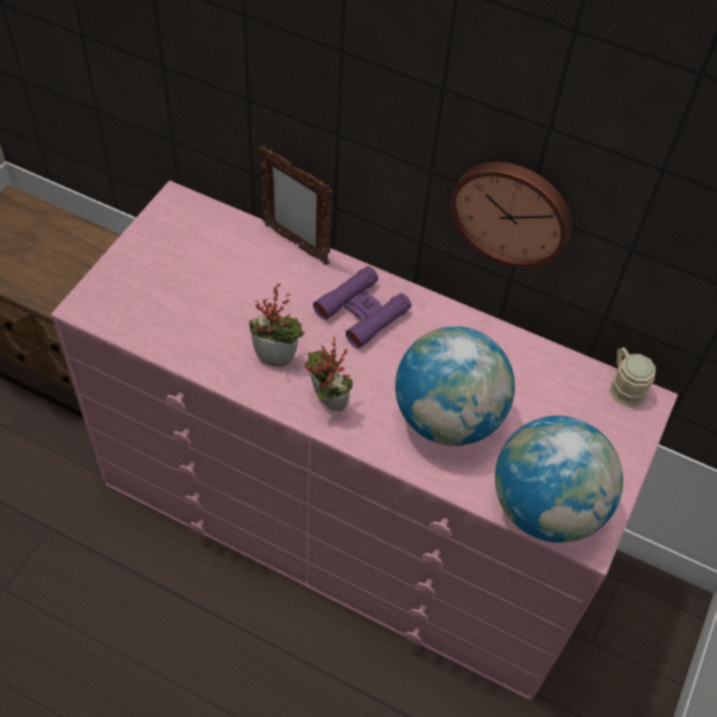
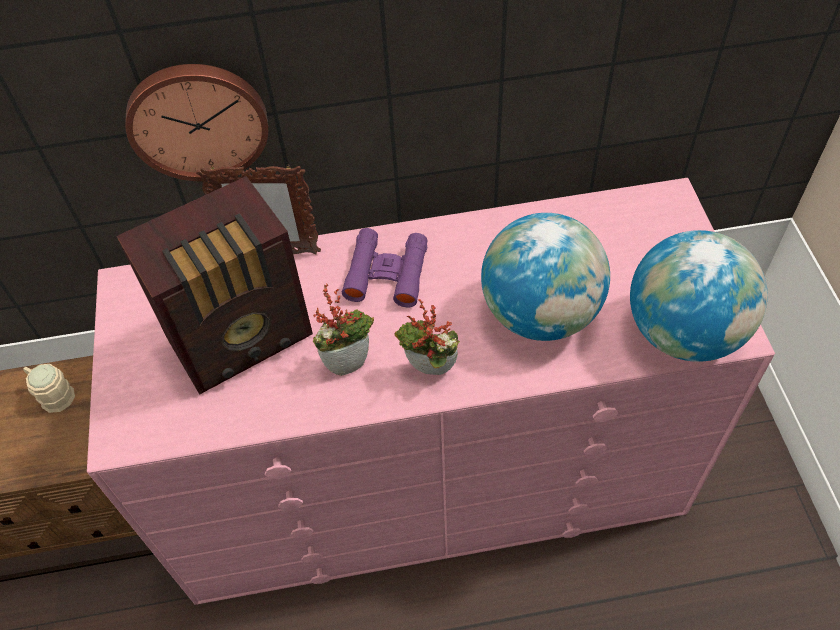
camera: 30 degrees left, 0 degrees up
wall clock [450,162,572,268] -> wall clock moved to [126,64,268,181]
beige mug [610,347,656,407] -> beige mug moved to [23,364,75,413]
none -> radio [116,176,313,395]

